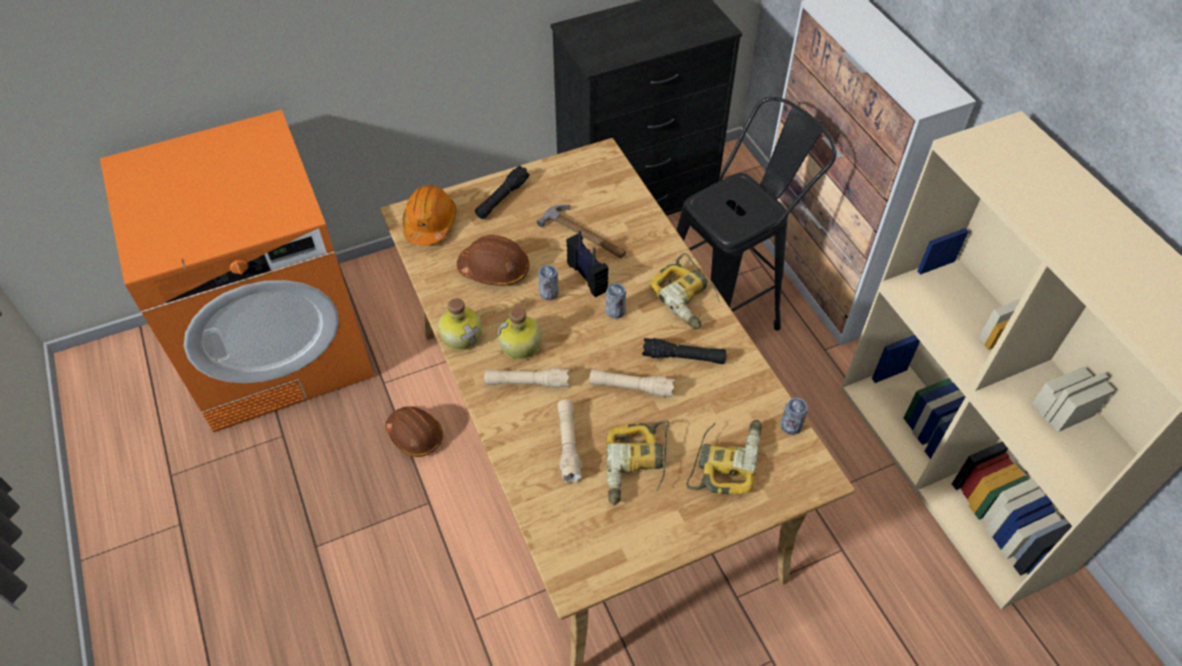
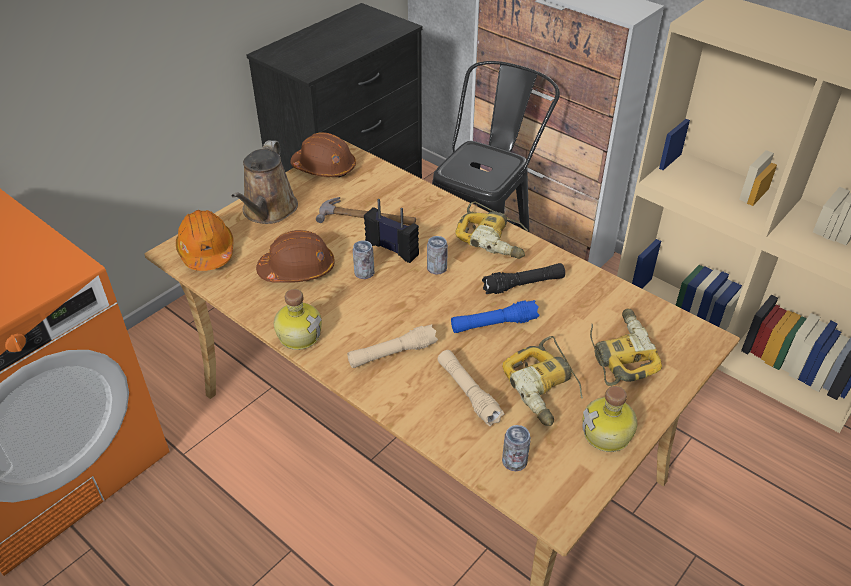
camera: 25 degrees left, 10 degrees down
brown hard hat [385,406,443,457] -> brown hard hat moved to [290,132,356,177]
black flashlight [475,165,530,219] -> brown watering can [231,140,298,224]
bottle [497,307,542,360] -> bottle moved to [582,386,637,452]
beige flashlight [589,369,675,397] -> blue flashlight [451,300,539,333]
can [780,398,808,435] -> can moved to [502,425,531,471]

